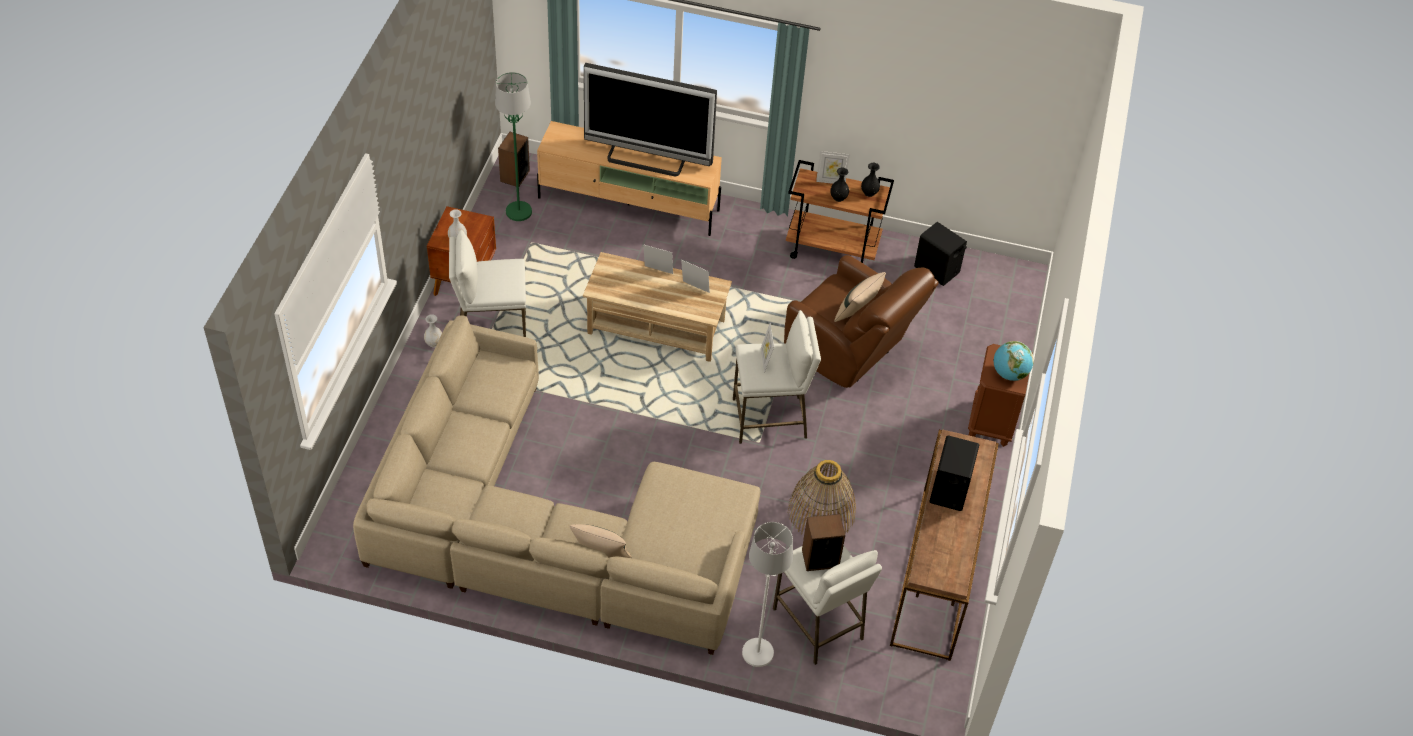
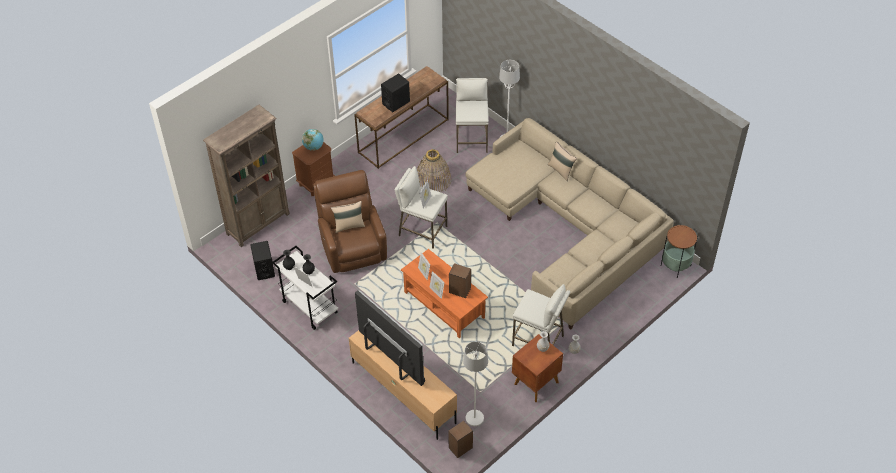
camera: 145 degrees left, 0 degrees up
green floor lamp [495,72,532,221] -> white floor lamp [463,342,488,426]
beige coffee table [583,252,732,362] -> orange coffee table [401,249,488,339]
brown cart [786,160,894,263] -> white cart [272,246,338,330]
speaker [802,514,845,571] -> speaker moved to [449,263,471,298]
none -> brown bookcase [203,105,290,247]
none -> side table [661,224,698,278]

